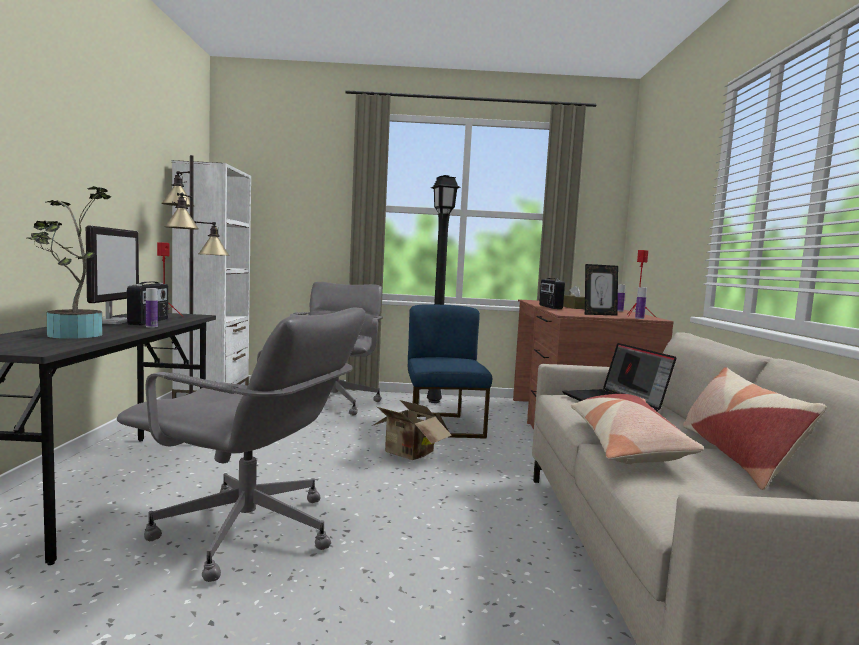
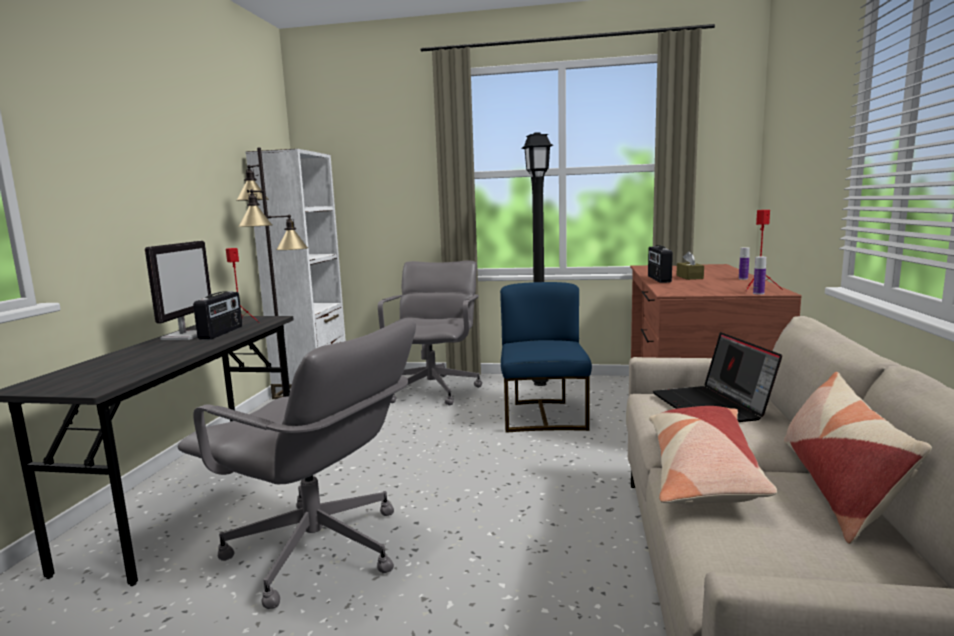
camera: 10 degrees right, 5 degrees up
potted plant [27,186,111,339] -> none
bottle [146,288,158,328] -> none
cardboard box [372,400,452,460] -> none
picture frame [585,264,618,316] -> none

